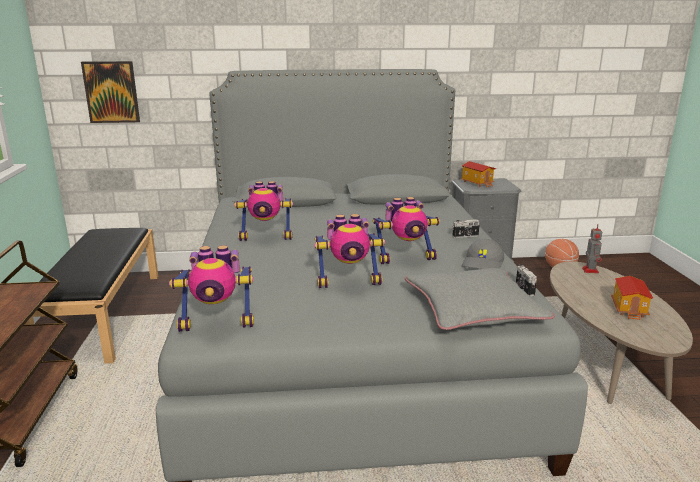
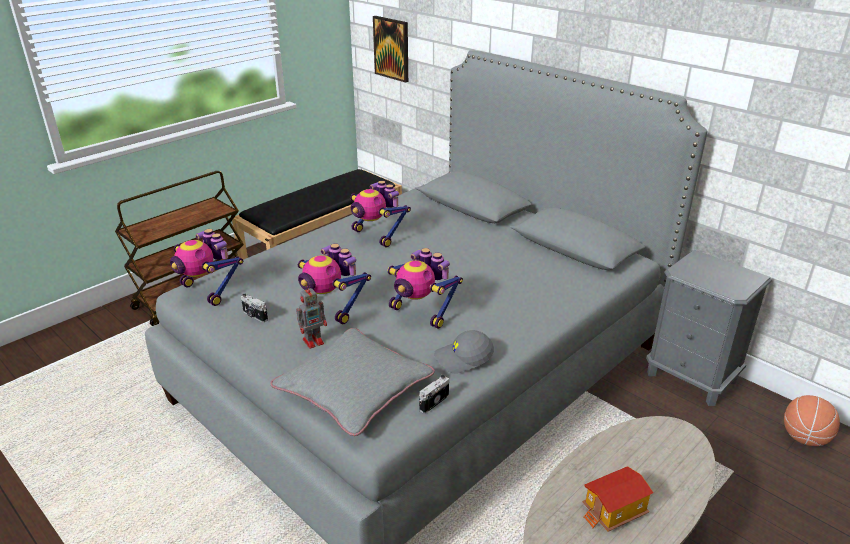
camera: 50 degrees right, 10 degrees up
camera [452,219,480,238] -> camera moved to [241,294,268,323]
toy house [461,161,496,187] -> none
toy robot [582,225,602,273] -> toy robot moved to [296,286,327,349]

